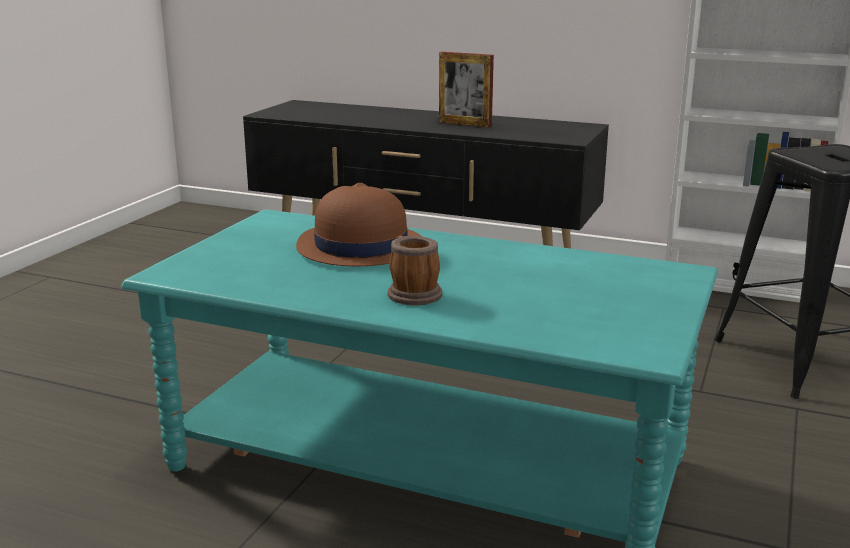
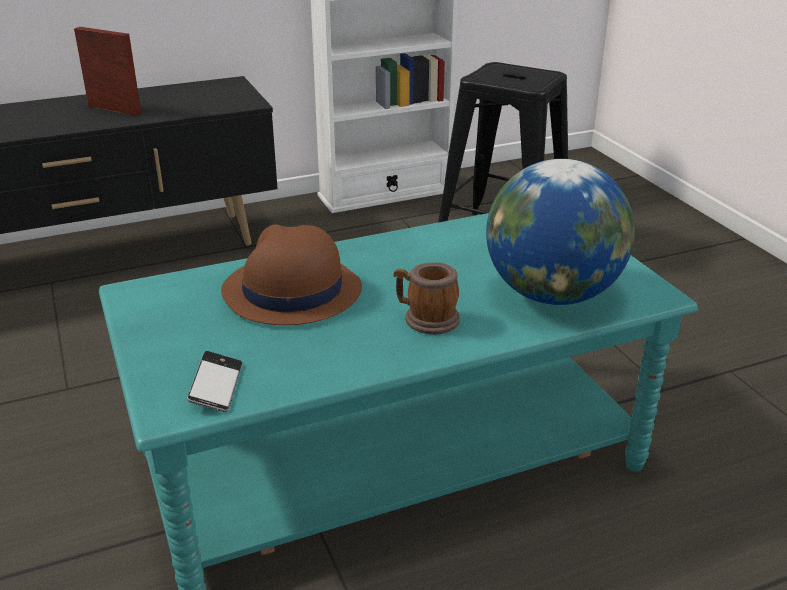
camera: 45 degrees left, 10 degrees up
picture frame [439,52,494,128] -> picture frame turned 135 degrees counterclockwise [74,27,141,115]
none -> phone [187,351,242,412]
none -> globe [486,159,635,305]

